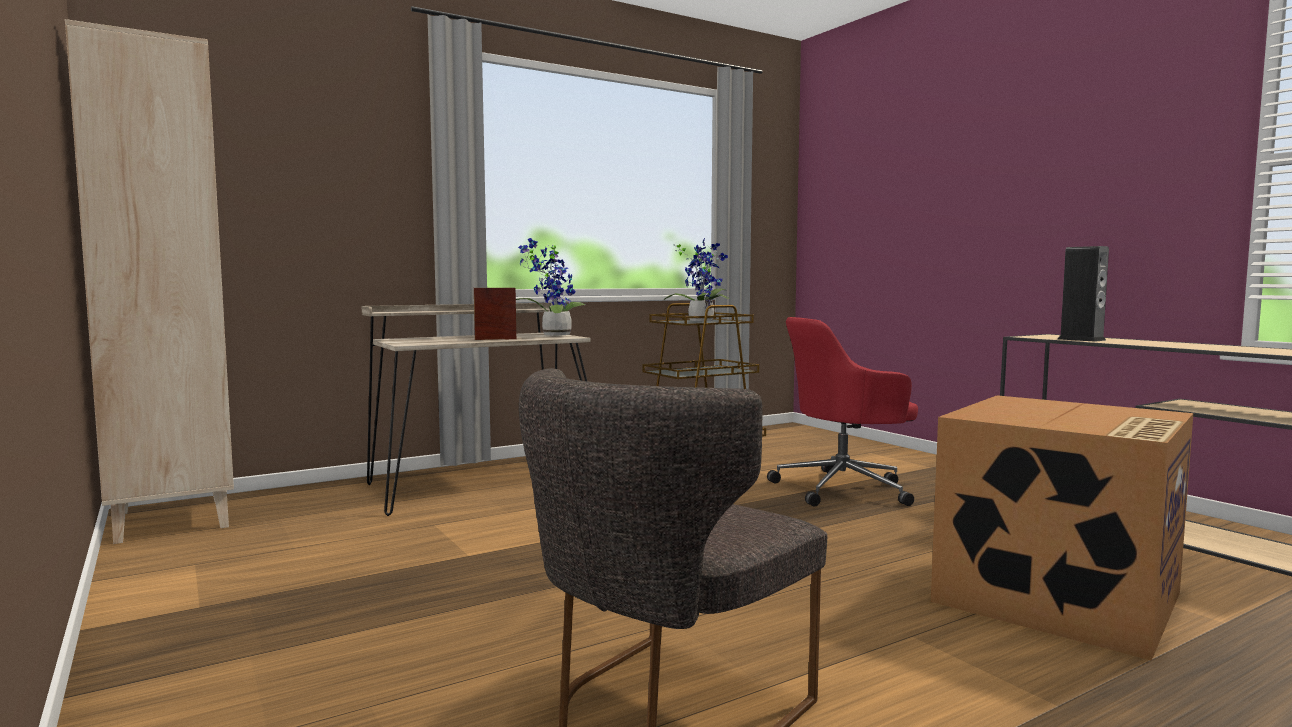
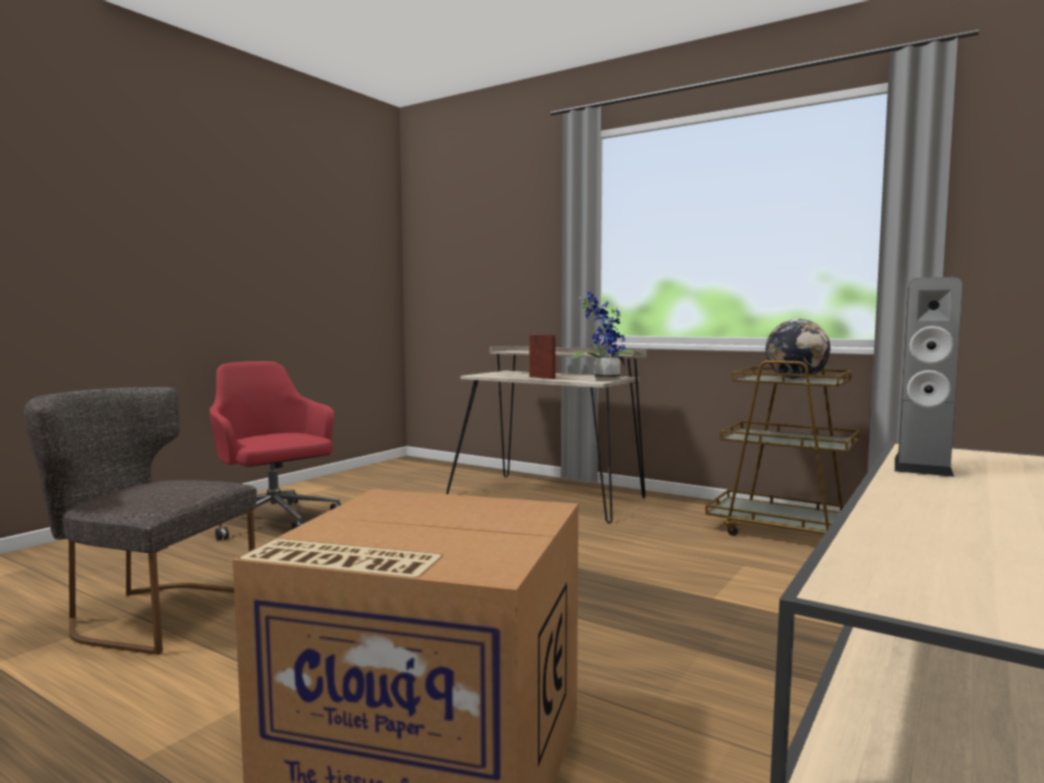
camera: 65 degrees right, 0 degrees up
beige bookcase [65,19,234,544] -> none
potted plant [663,238,729,321] -> globe [766,319,830,379]
red office chair [767,317,918,507] -> red office chair moved to [209,361,342,541]

